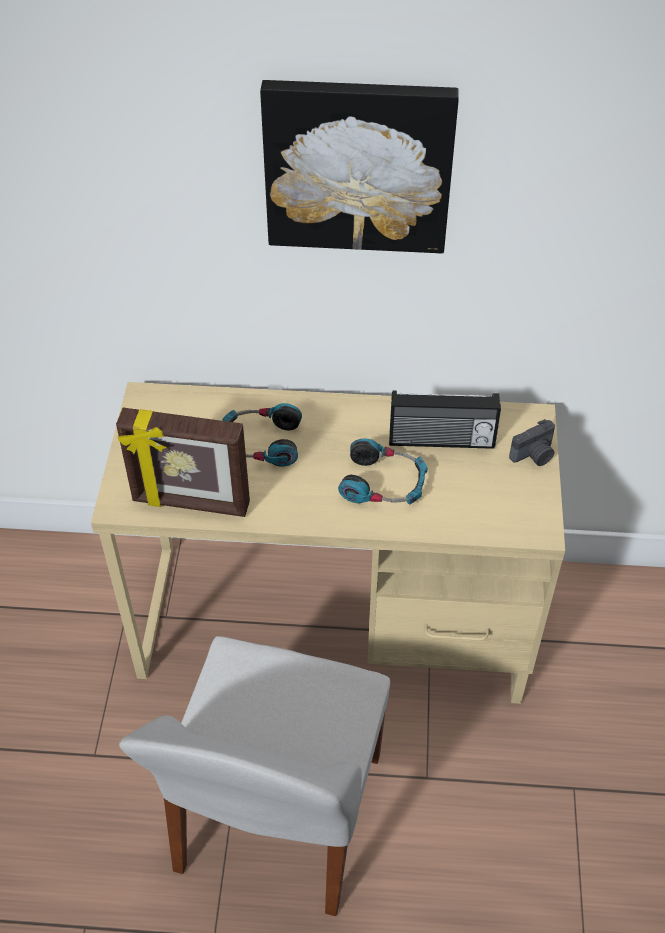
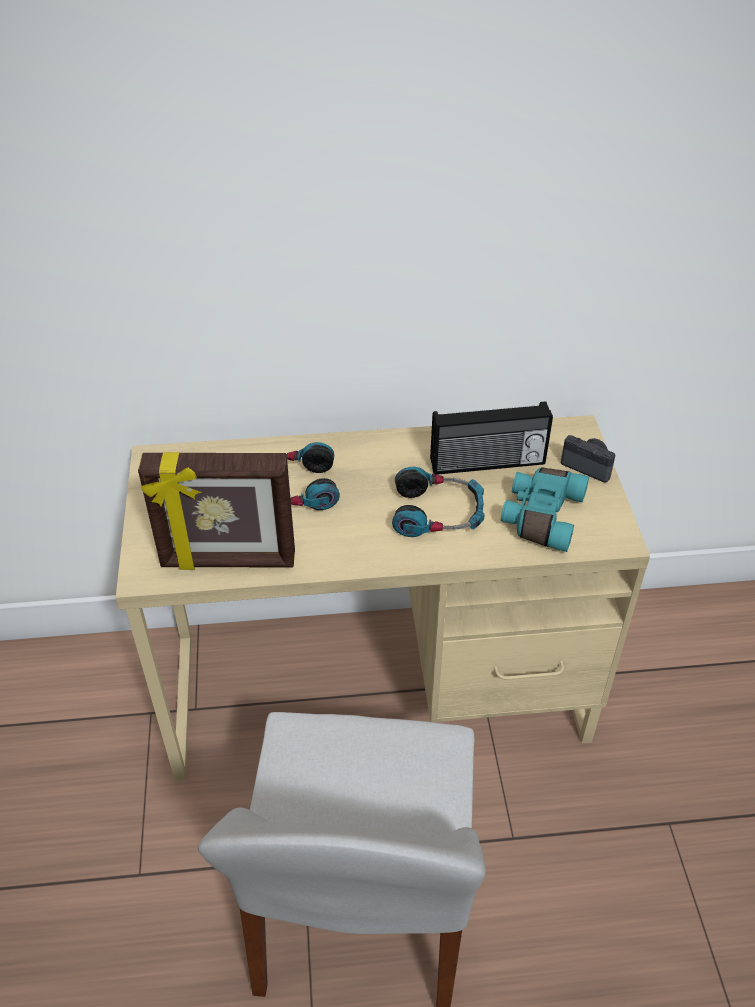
camera: 10 degrees left, 5 degrees down
picture [260,80,459,253] -> none
camera [509,419,555,466] -> camera turned 105 degrees counterclockwise [561,435,615,482]
none -> turquoise binoculars [501,467,589,552]

